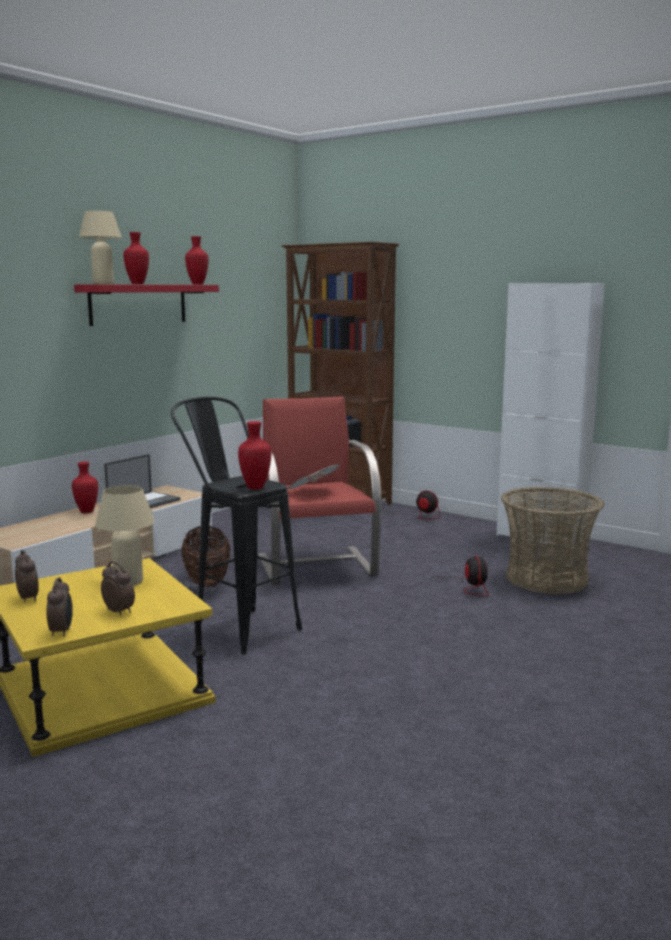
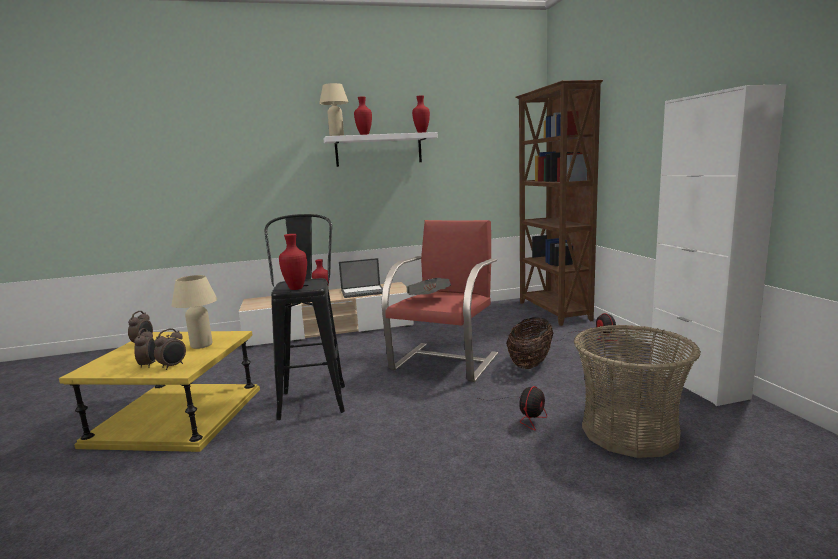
camera: 40 degrees right, 0 degrees up
alarm clock [47,577,73,637] -> alarm clock moved to [154,328,186,370]
red shelf [74,284,219,326] -> white shelf [323,132,438,167]
basket [181,526,231,588] -> basket moved to [507,317,553,369]

